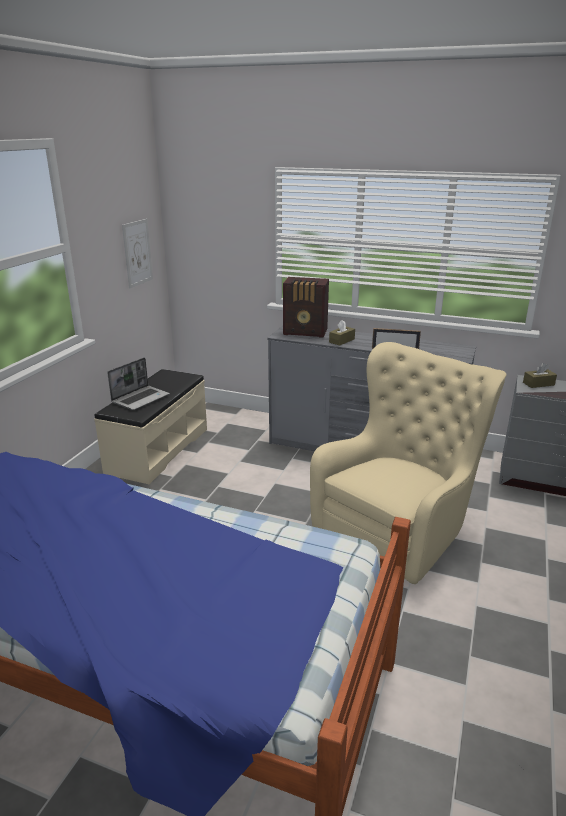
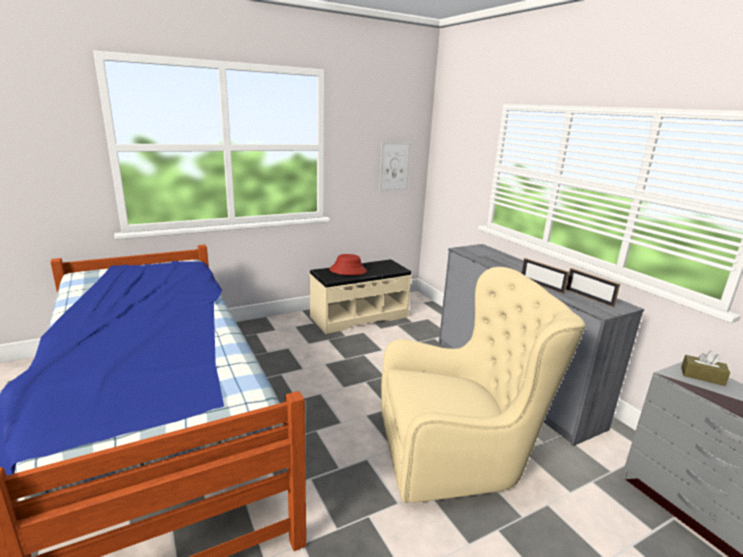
camera: 40 degrees right, 5 degrees down
laptop [107,358,170,410] -> red hat [329,254,367,275]
radio [283,277,329,338] -> none
brown tissue box [329,320,355,346] -> none
none -> picture frame [566,268,620,307]

